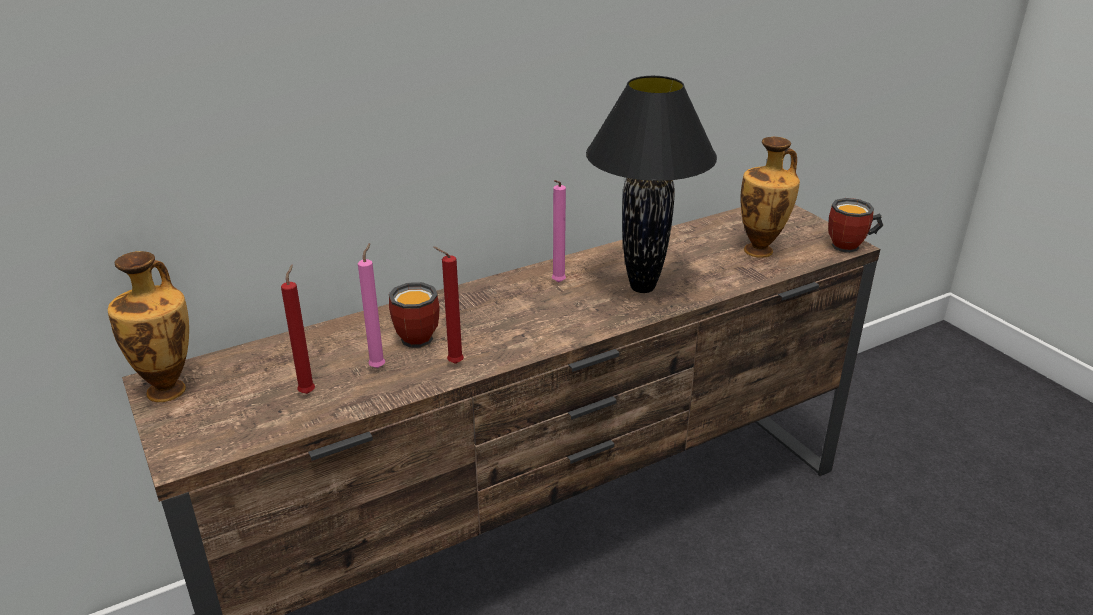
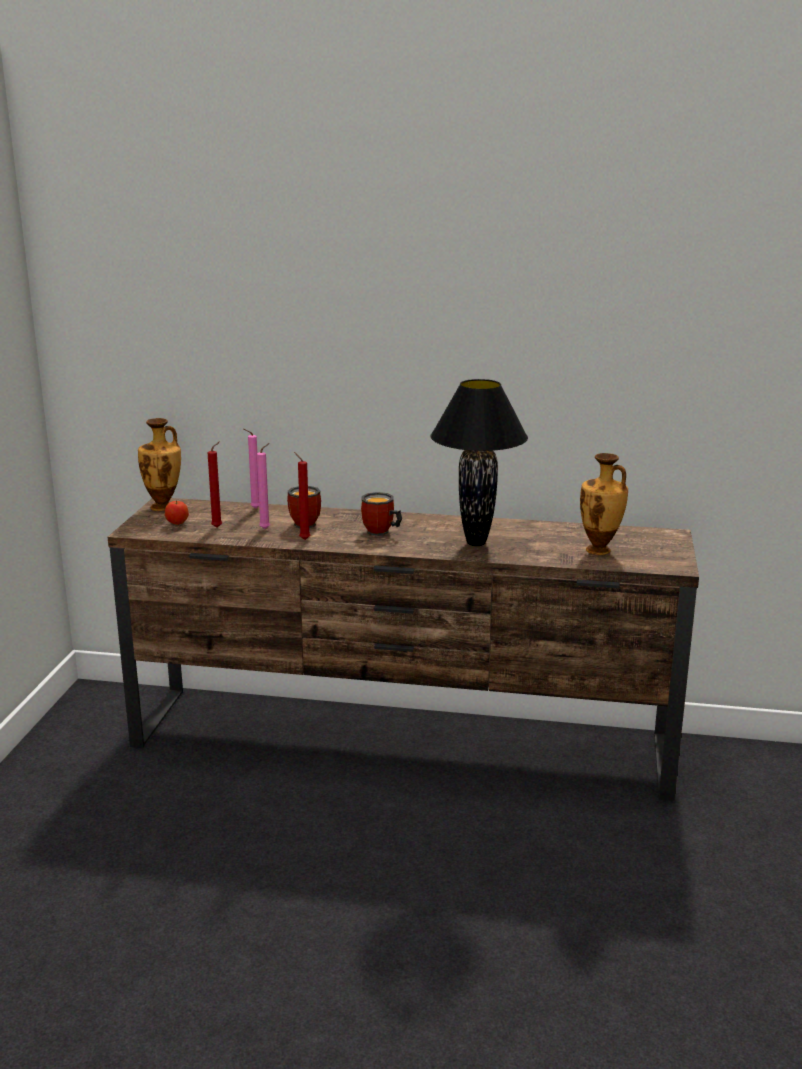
camera: 40 degrees right, 10 degrees down
pink candle [552,180,566,283] -> pink candle moved to [244,429,259,509]
mug [828,198,883,253] -> mug moved to [361,492,402,536]
none -> apple [165,500,189,525]

